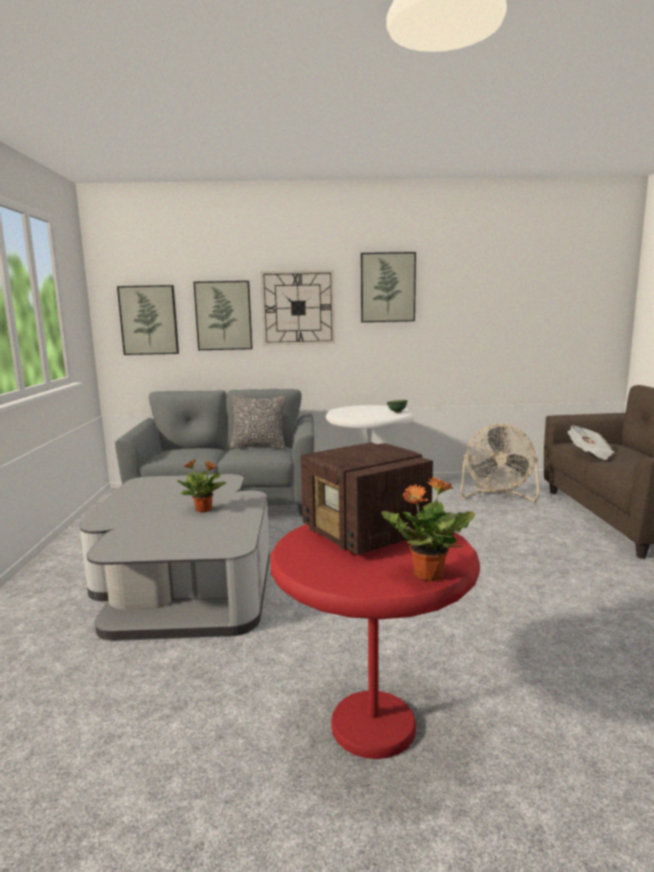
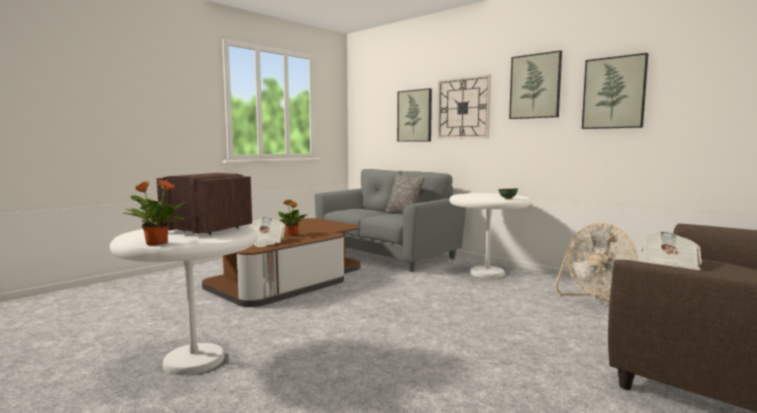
camera: 45 degrees right, 5 degrees down
grey coffee table [80,474,270,641] -> brown coffee table [202,218,360,307]
picture [117,285,179,355] -> picture moved to [582,53,649,129]
red side table [270,524,480,759] -> white side table [110,226,257,375]
radio [301,442,433,555] -> radio turned 105 degrees clockwise [157,173,252,235]
none -> newspaper [248,217,286,247]

